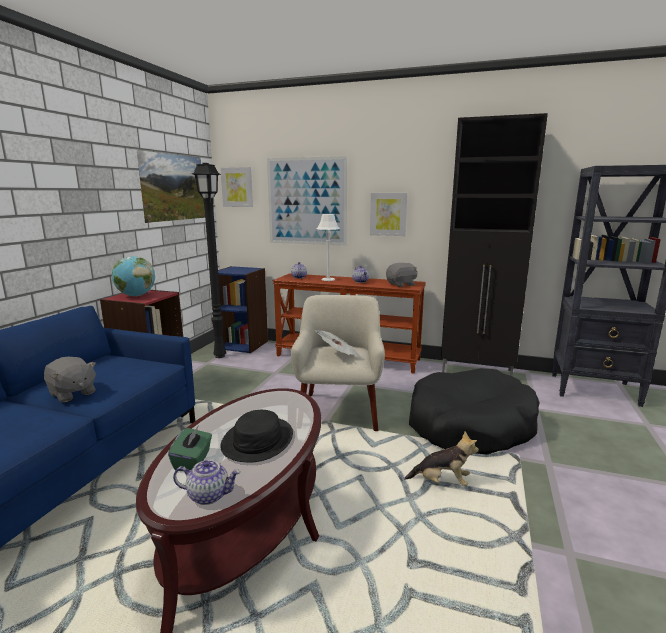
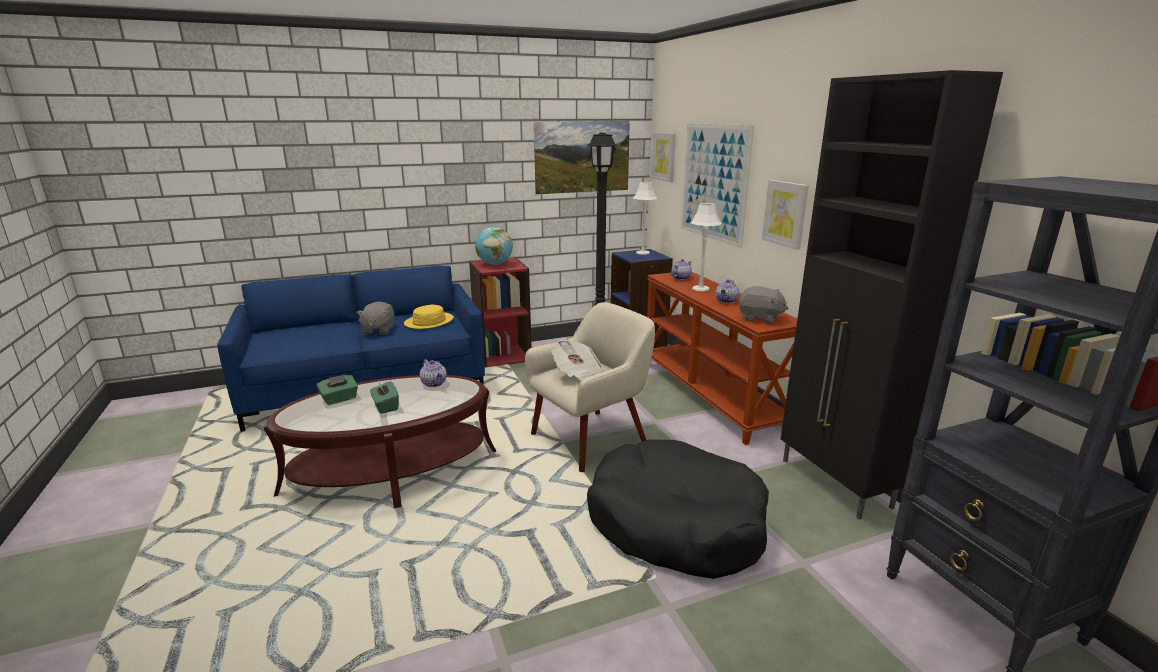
camera: 50 degrees right, 5 degrees up
teapot [173,460,241,505] -> teapot moved to [420,359,447,387]
black hat [220,410,293,462] -> green tissue box [370,381,399,414]
plush toy [404,431,479,486] -> none
none -> yellow hat [404,305,454,329]
none -> white table lamp [633,182,657,255]

